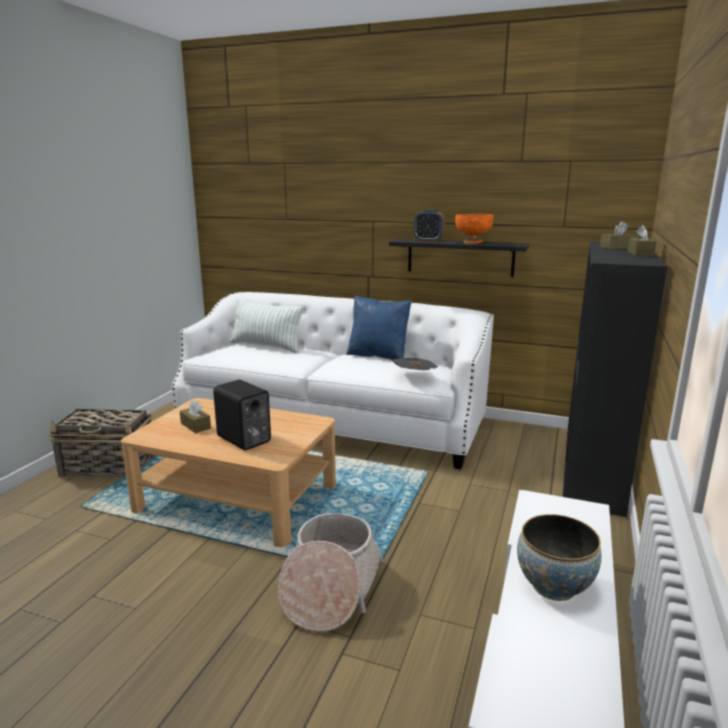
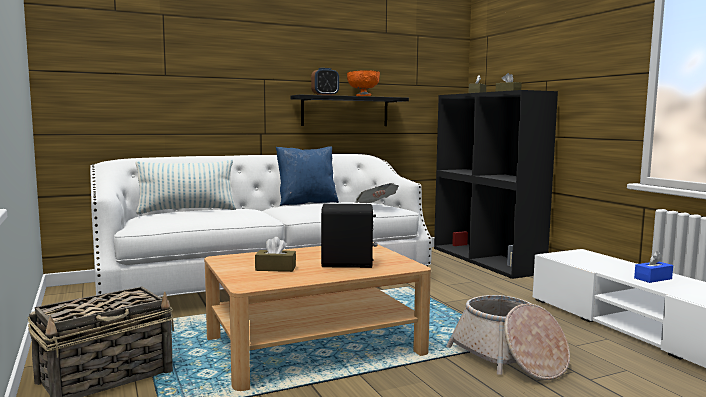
camera: 45 degrees left, 10 degrees down
bowl [517,514,601,601] -> blue tissue box [634,251,673,283]

